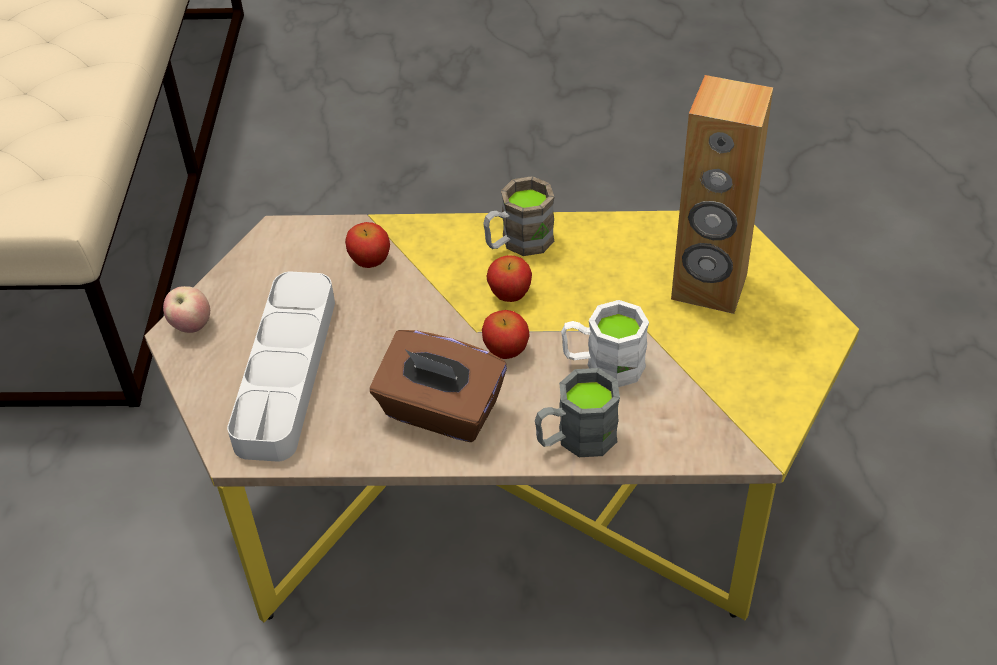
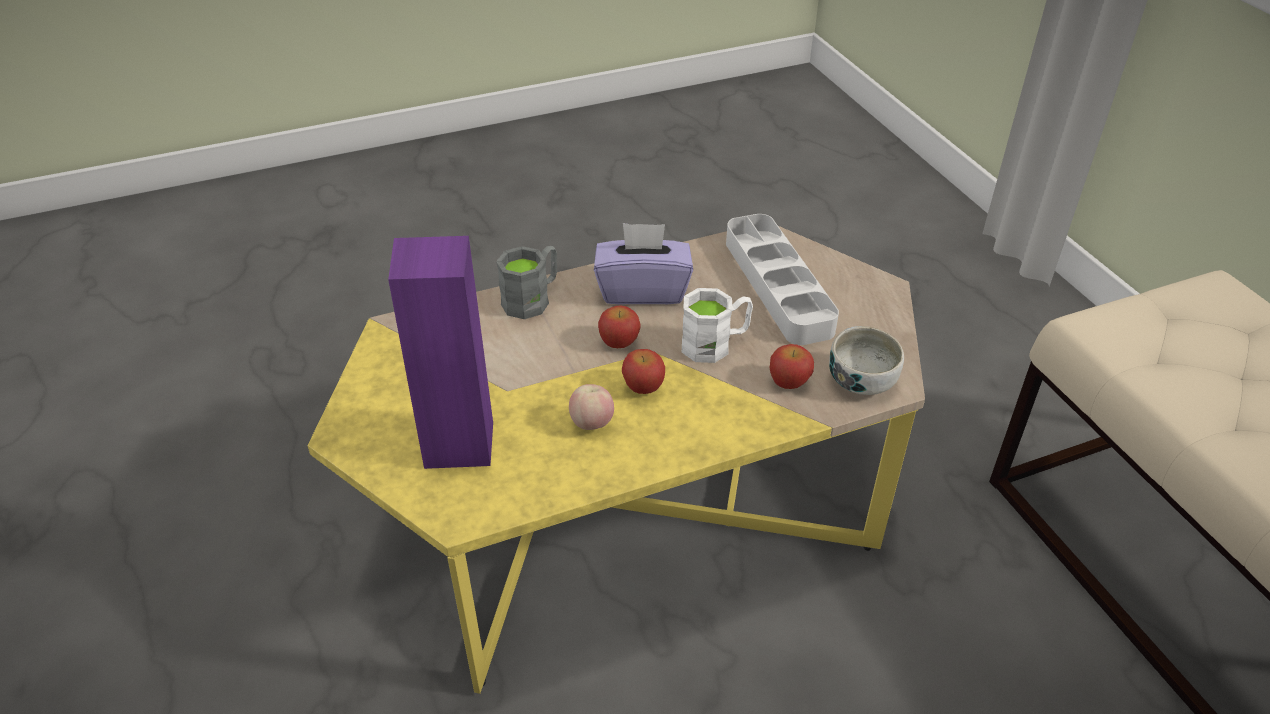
camera: 155 degrees right, 5 degrees down
apple [163,286,210,333] -> apple moved to [569,384,614,430]
brown tissue box [370,330,507,442] -> purple tissue box [594,223,693,305]
brown mug [483,176,554,256] -> none
white mug [561,300,649,387] -> white mug moved to [682,288,753,363]
brown speaker [671,75,773,314] -> purple speaker [388,236,493,469]
none -> bowl [829,326,904,395]

